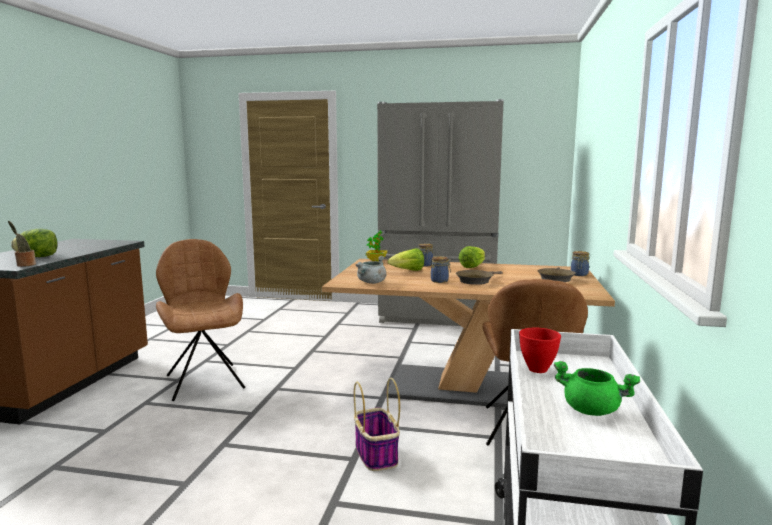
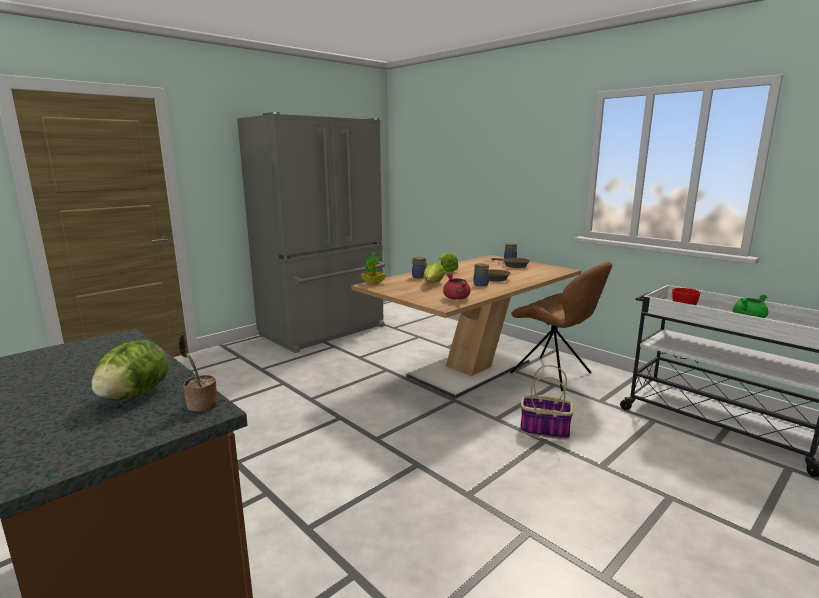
camera: 55 degrees left, 5 degrees up
brown chair [156,239,245,401] -> none
grey cooking pot [356,256,386,284] -> red cooking pot [443,273,470,300]

